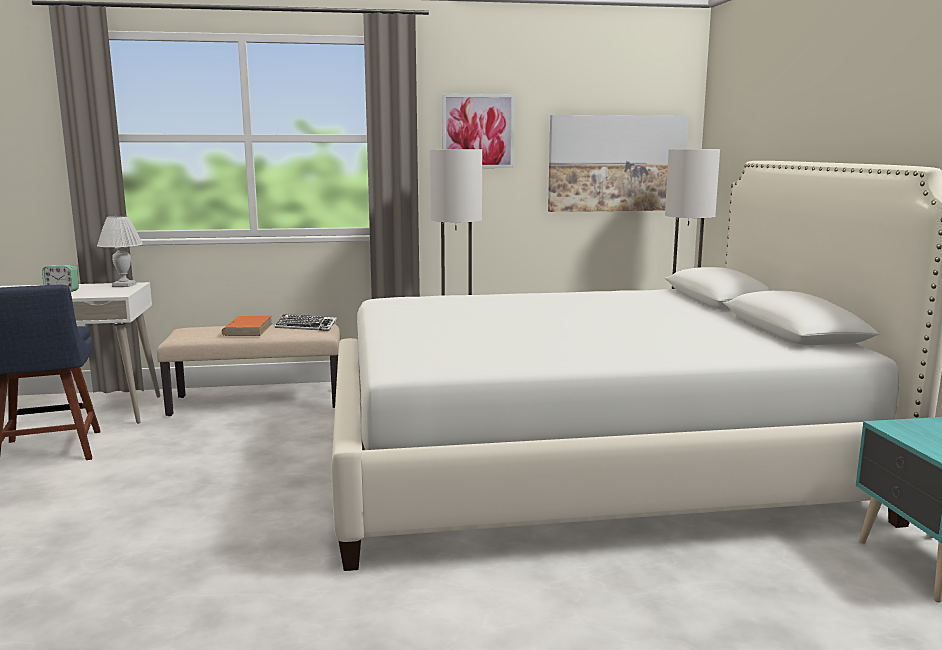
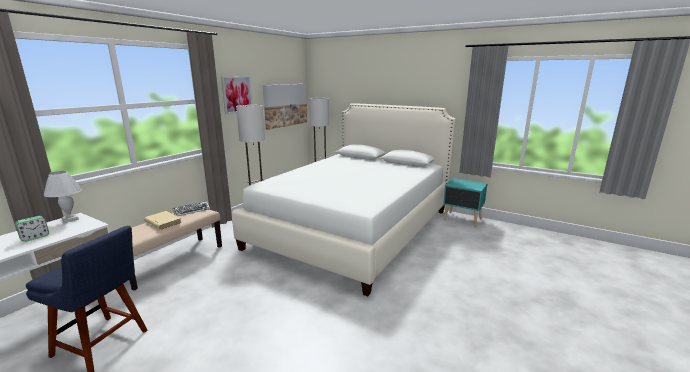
camera: 50 degrees left, 5 degrees up
orange book [221,316,272,336] -> beige book [144,211,181,230]

